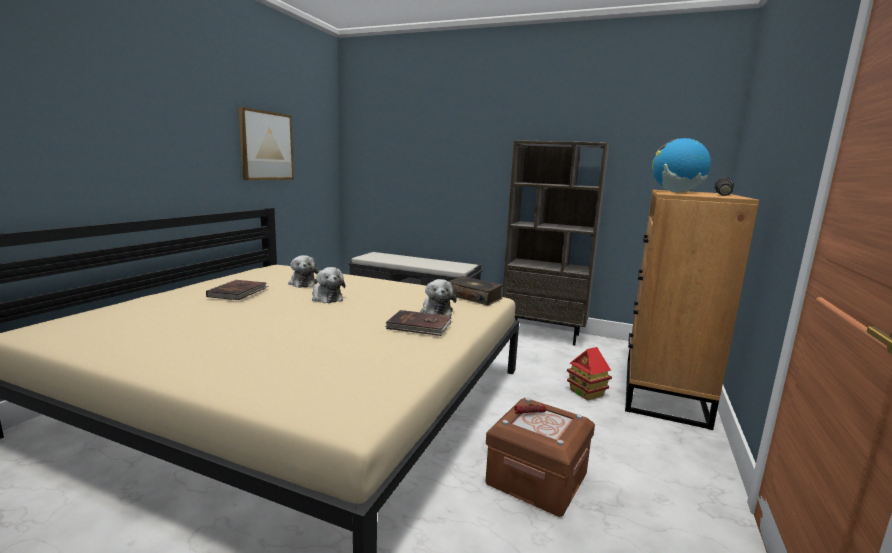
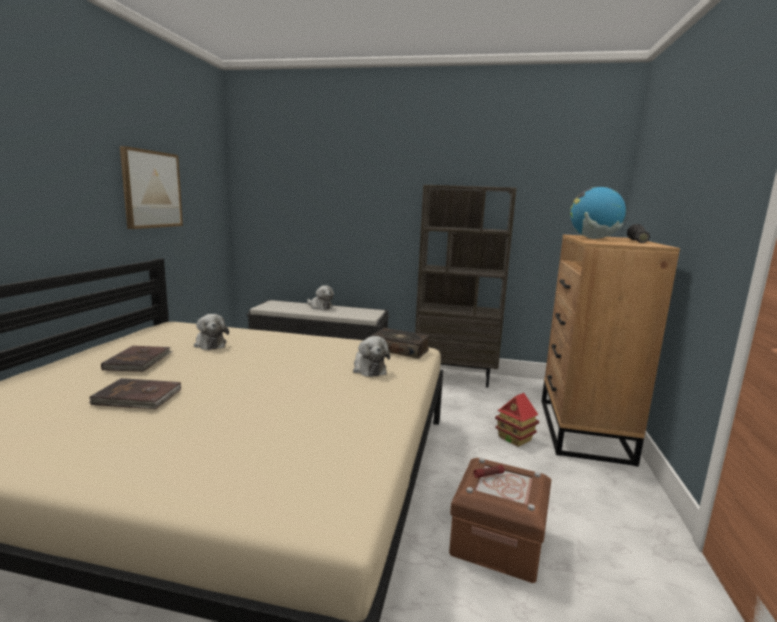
camera: 10 degrees left, 0 degrees up
plush toy [312,267,345,303] -> plush toy moved to [307,285,334,310]
brown book [385,310,452,336] -> brown book moved to [89,378,181,409]

